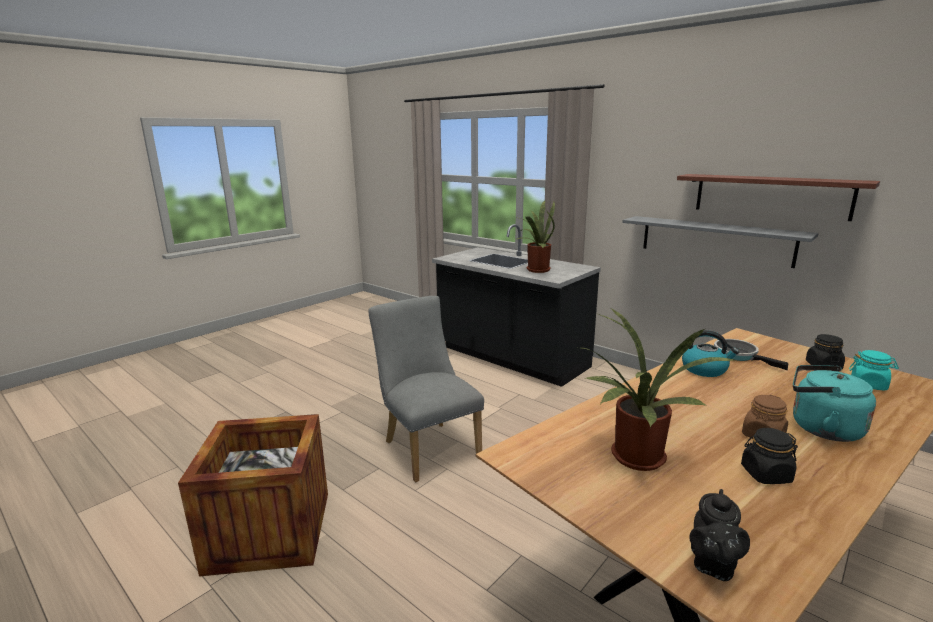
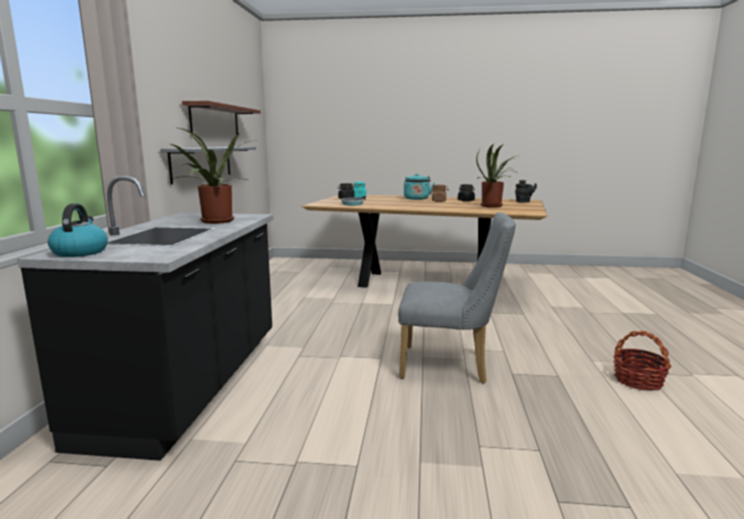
camera: 125 degrees left, 5 degrees down
crate [178,414,328,577] -> basket [613,331,671,391]
grey chair [368,296,484,482] -> grey chair turned 105 degrees counterclockwise [398,212,516,383]
kettle [682,330,739,377] -> kettle moved to [48,203,108,257]

